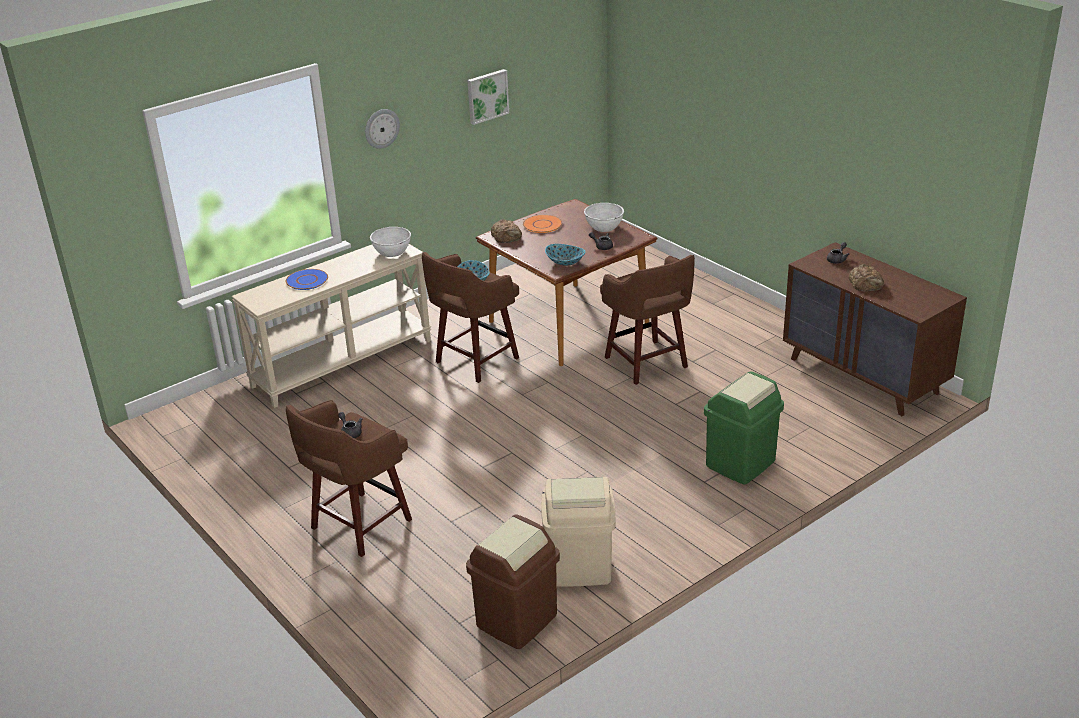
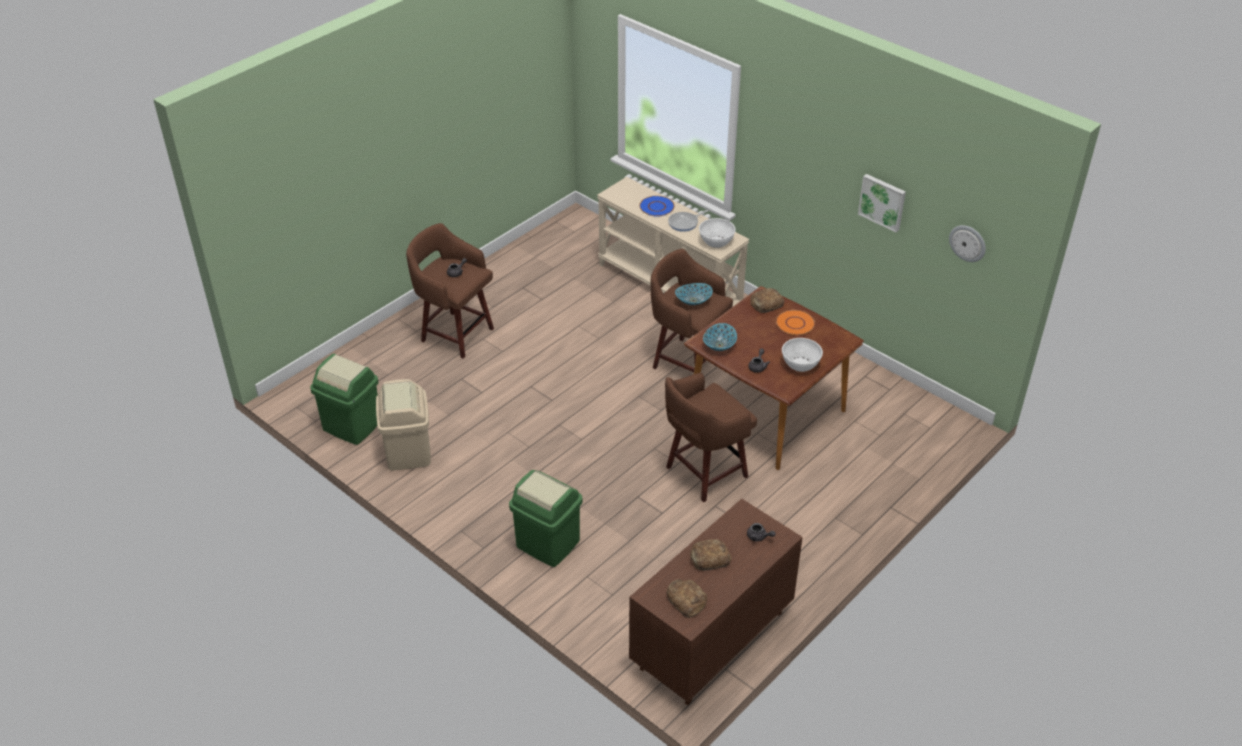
camera: 80 degrees right, 10 degrees up
wall clock [365,109,400,149] -> wall clock moved to [949,225,986,262]
brown trash can [466,514,560,649] -> green trash can [310,354,379,445]
none -> bread [666,579,707,618]
none -> frying pan [668,210,708,232]

